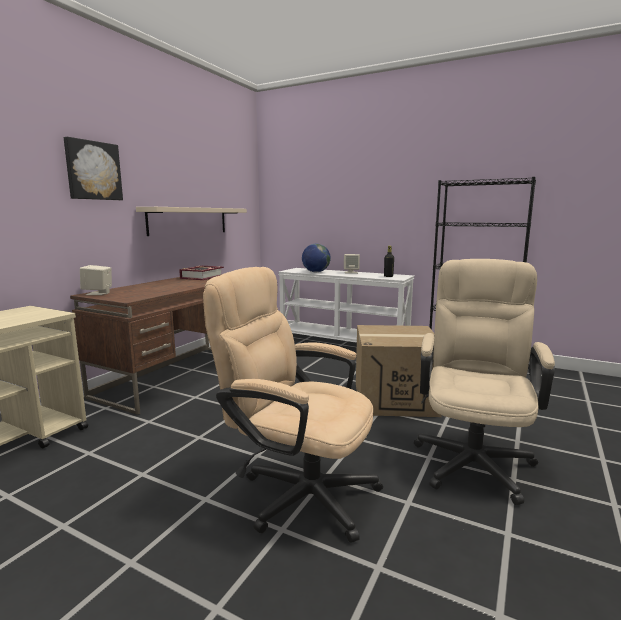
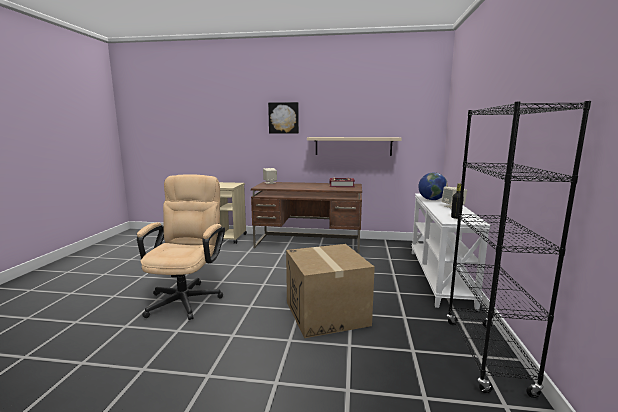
camera: 70 degrees right, 0 degrees up
beige office chair [414,259,555,505] -> none

